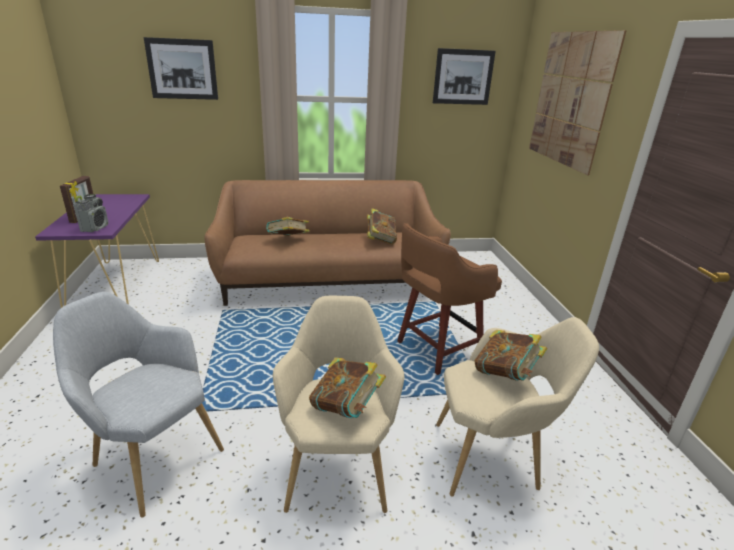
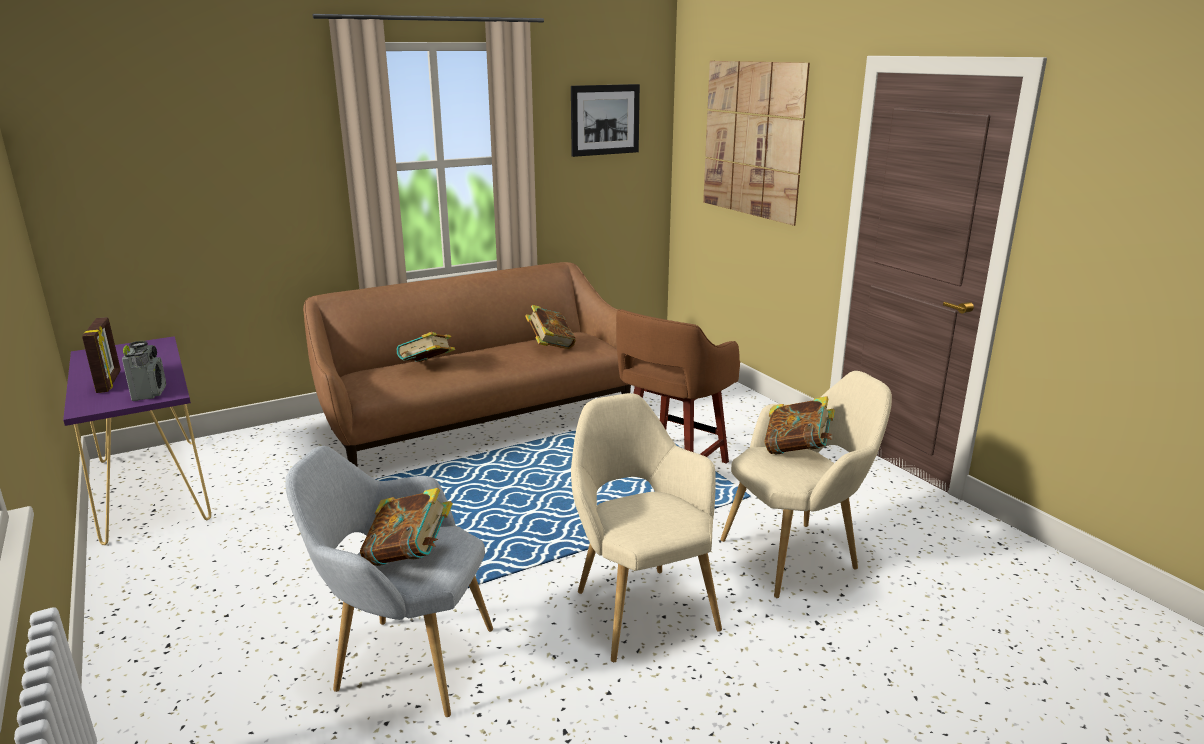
camera: 20 degrees left, 5 degrees down
picture [144,37,218,100] -> none
book [309,357,386,418] -> book moved to [360,488,453,566]

